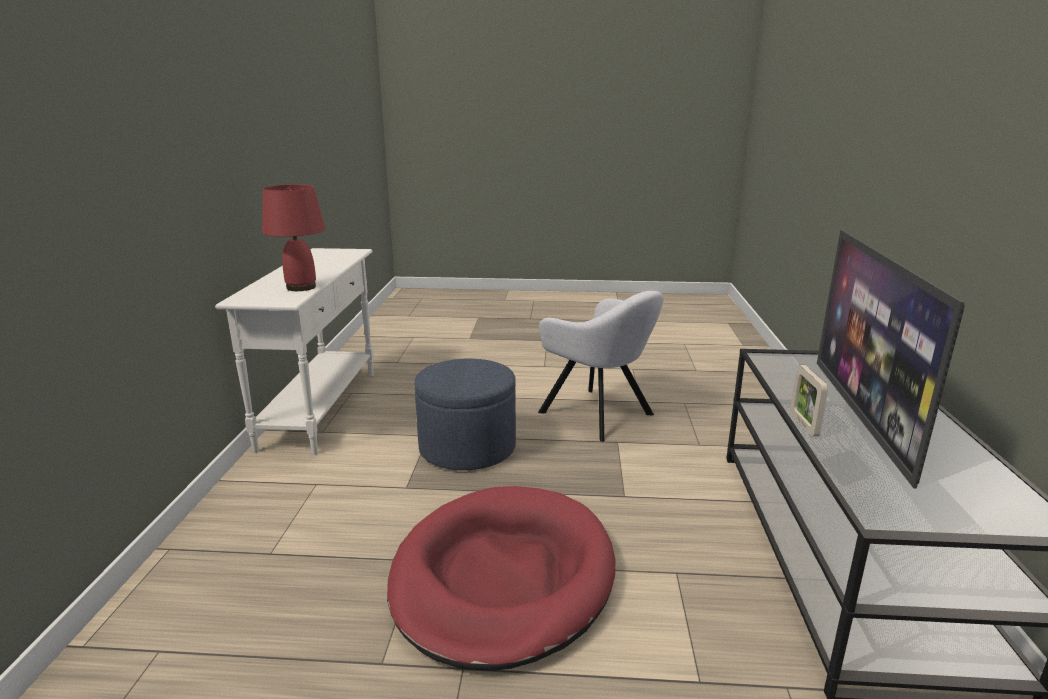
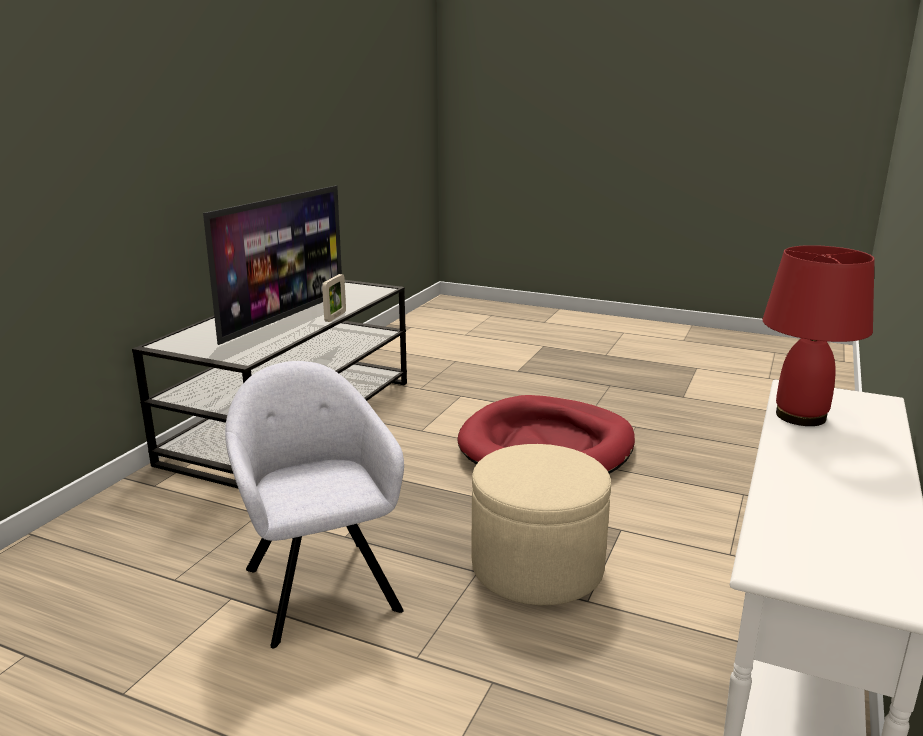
camera: 160 degrees left, 0 degrees up
blue ottoman [414,359,516,470] -> beige ottoman [472,444,611,605]

